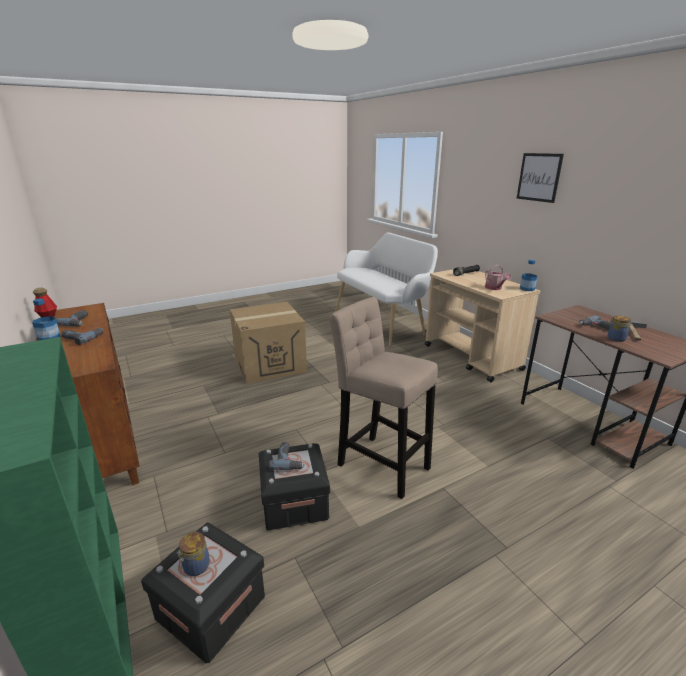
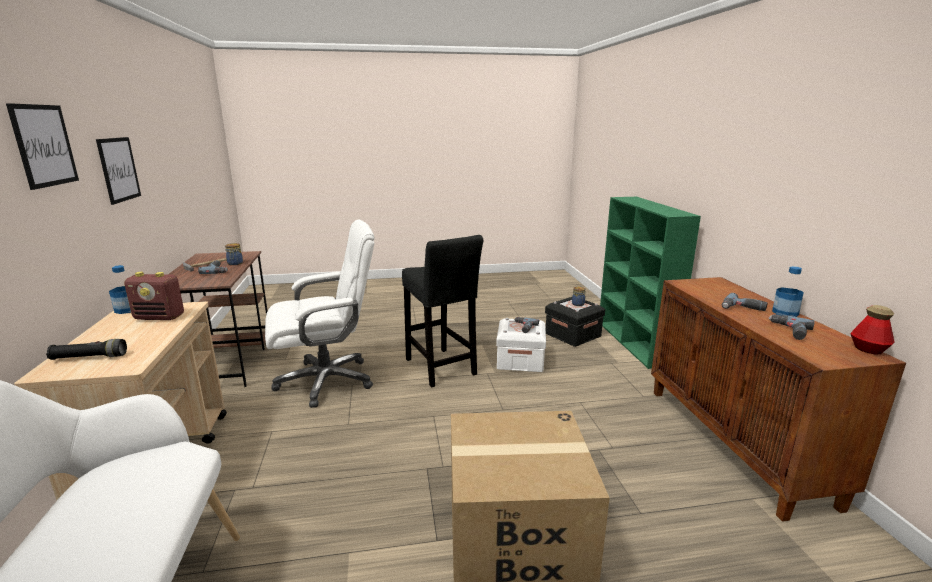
camera: 160 degrees left, 5 degrees down
black storage box [259,443,330,530] -> white storage box [496,318,546,372]
beige stool [329,297,438,499] -> black stool [402,235,483,388]
watering can [485,265,511,290] -> radio [124,272,184,320]
none -> picture [96,137,141,205]
none -> white office chair [265,219,375,408]

